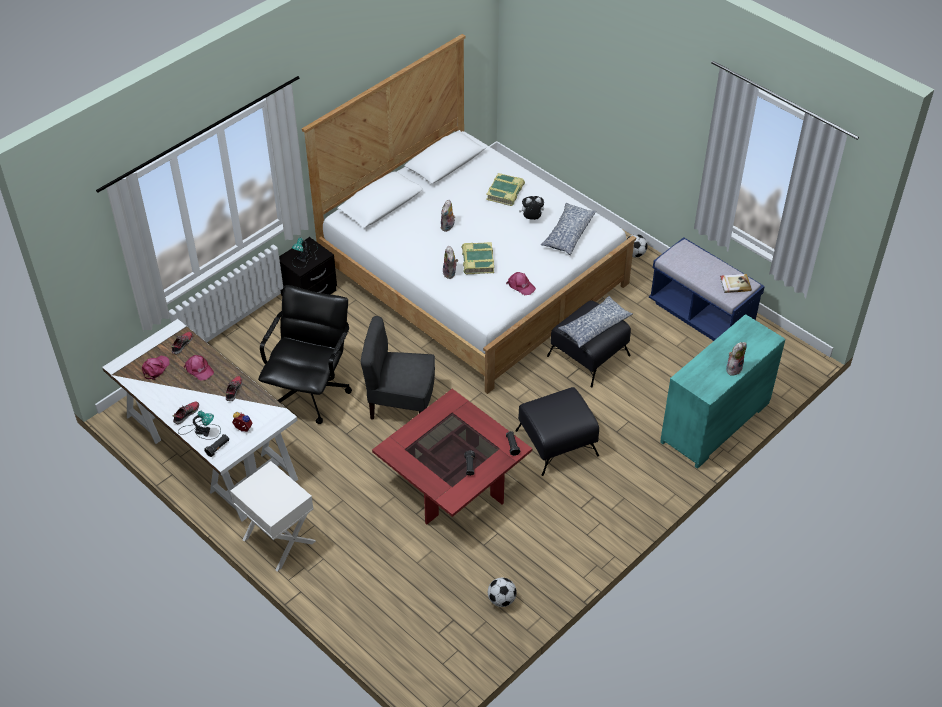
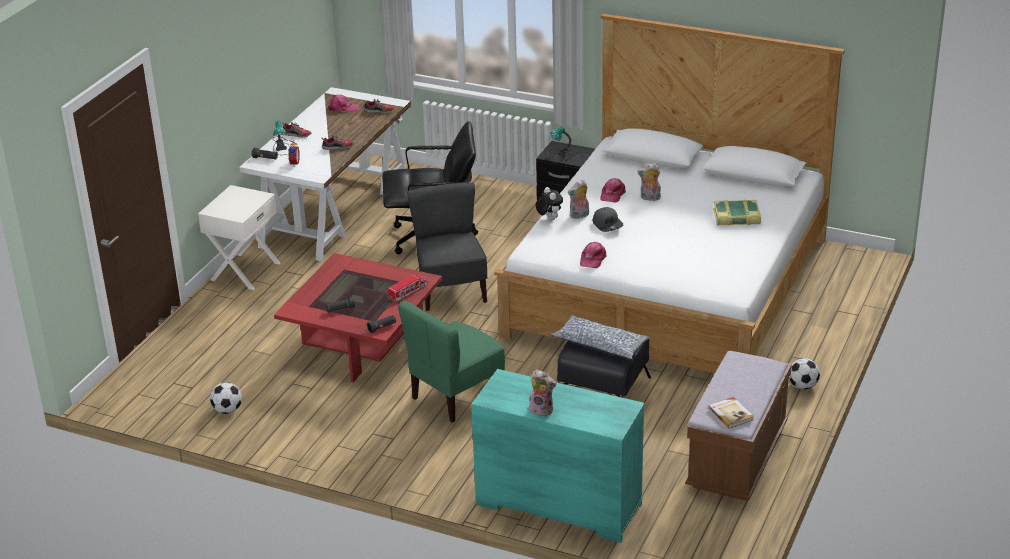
camera: 70 degrees right, 15 degrees down
pink cap [184,355,214,380] -> pink cap moved to [600,178,626,203]
book [461,242,494,275] -> grey cap [593,207,623,232]
black ottoman [516,387,599,476] -> green chair [398,301,505,423]
plush toy [519,196,544,220] -> plush toy moved to [536,187,563,220]
pillow [541,203,596,255] -> none
blue bench [649,237,765,341] -> brown bench [685,351,792,501]
none -> toy truck [388,275,428,302]

